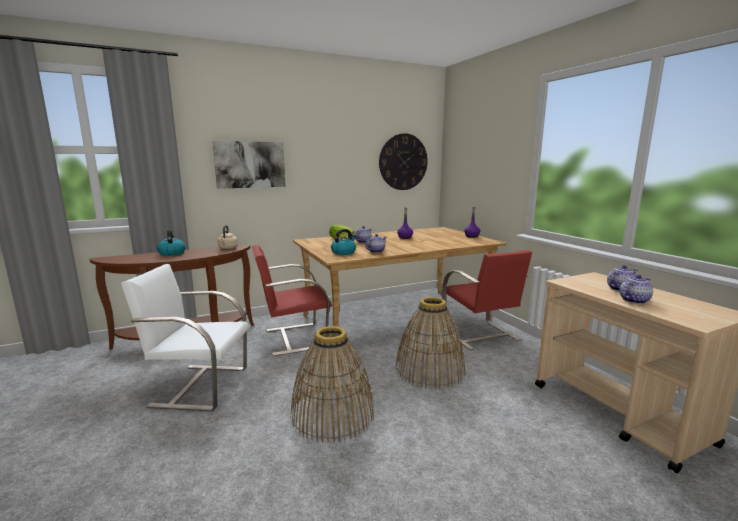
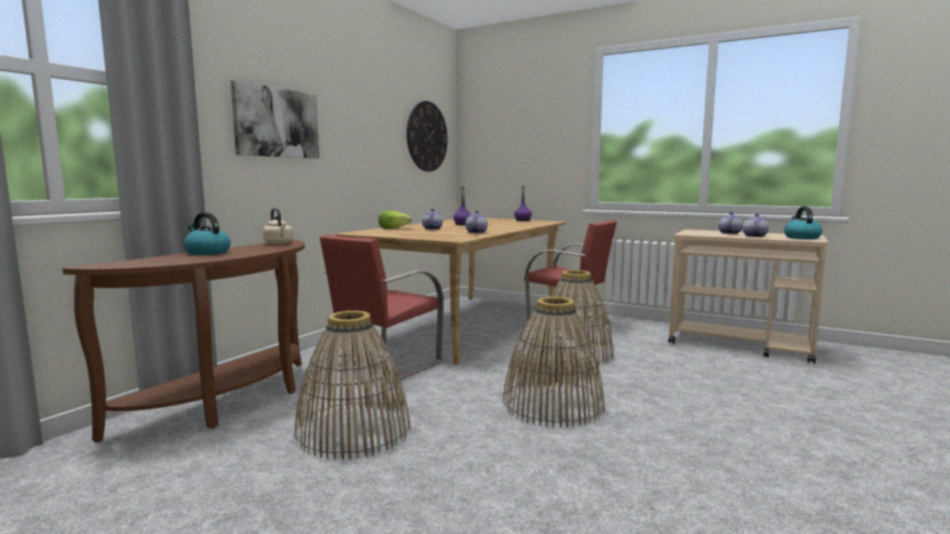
camera: 35 degrees left, 5 degrees down
white chair [121,264,249,411] -> basket [295,311,410,460]
kettle [331,229,356,255] -> kettle moved to [784,207,822,239]

